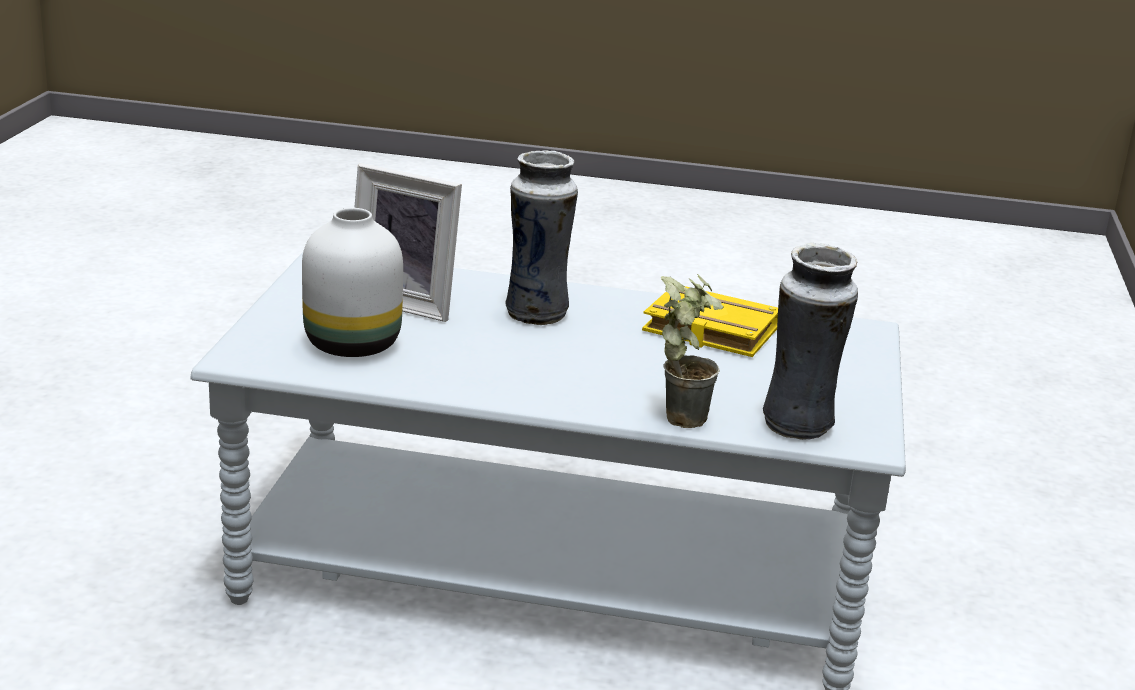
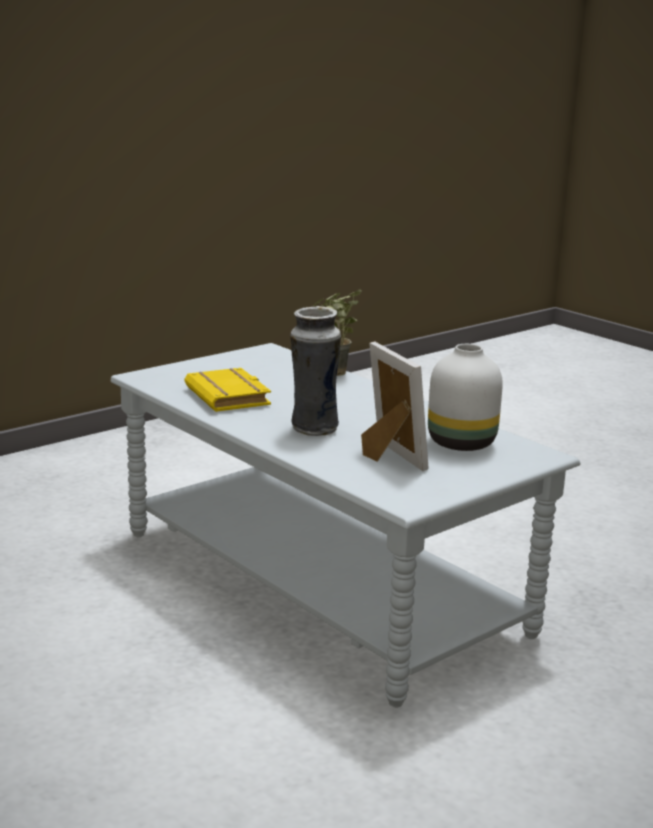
camera: 140 degrees left, 5 degrees down
vase [763,243,858,440] -> none

